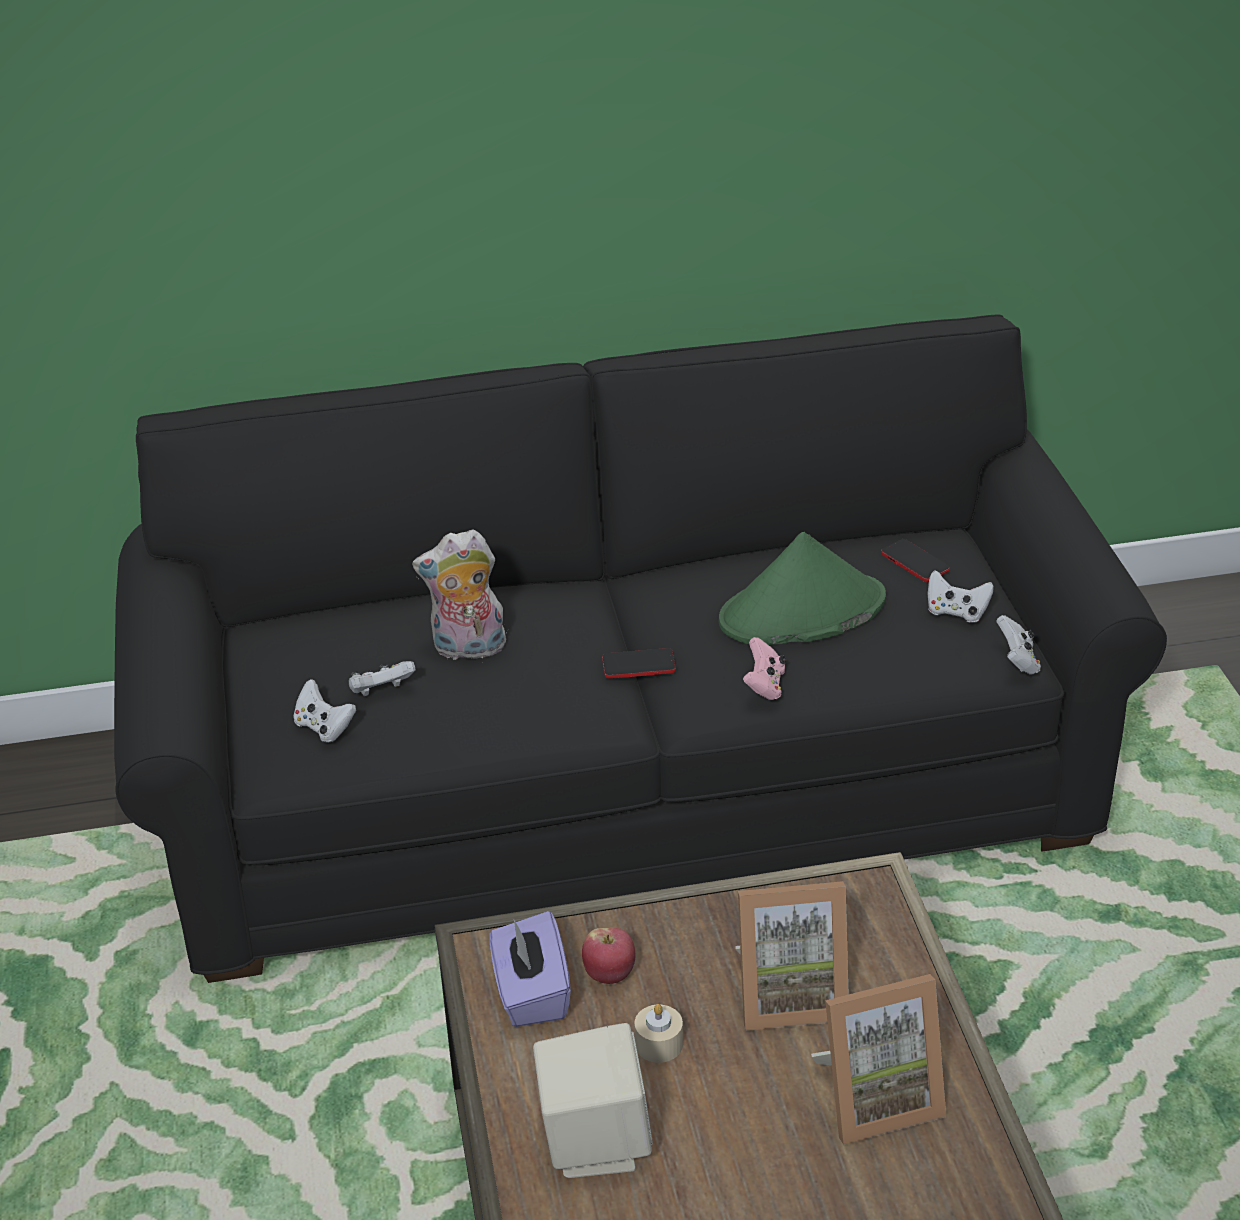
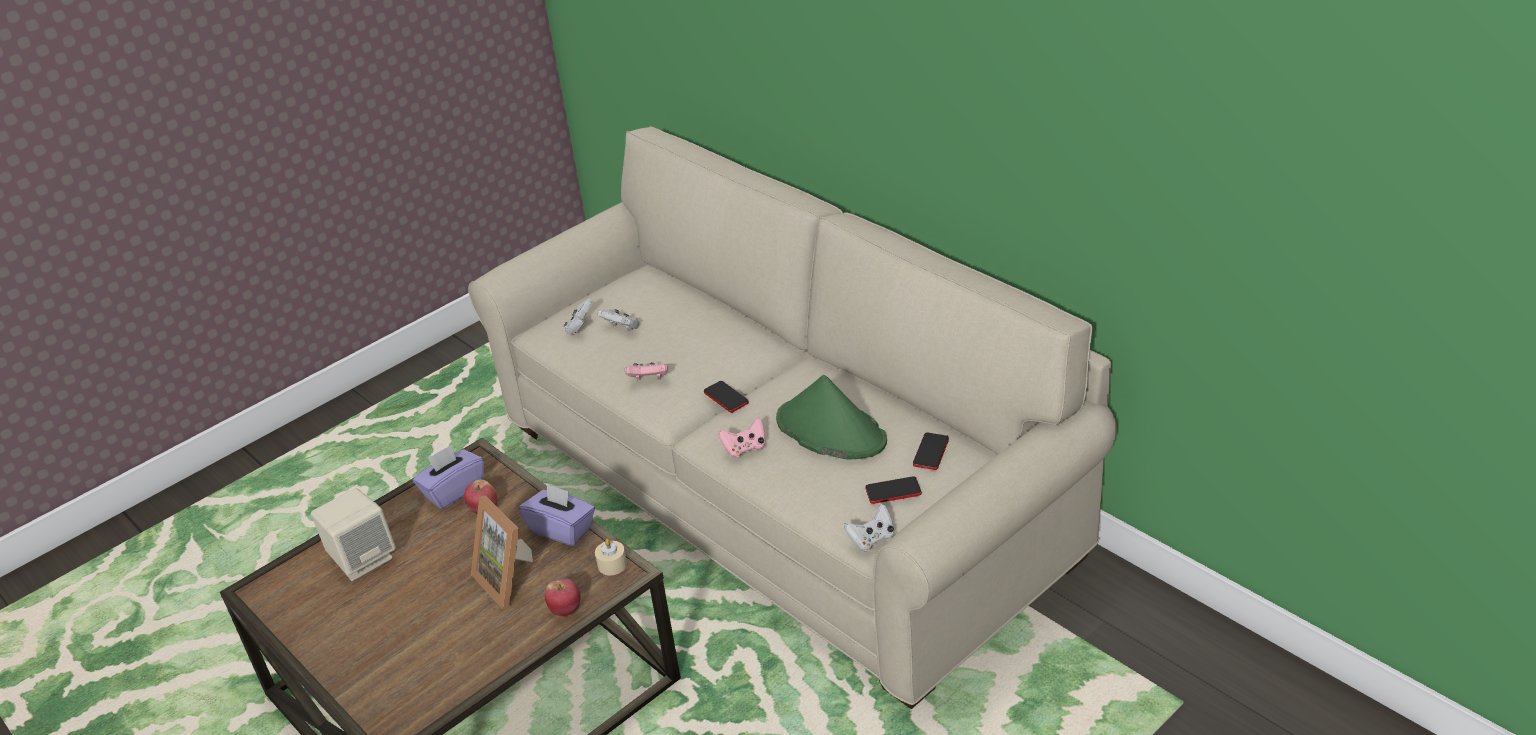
camera: 60 degrees right, 0 degrees up
black sofa [114,314,1167,983] -> beige sofa [468,126,1116,709]
plush toy [412,529,507,660] -> none
beige candle [635,1004,683,1063] -> beige candle moved to [595,539,627,575]
picture frame [811,974,946,1145] -> none
white game controller [928,570,994,623] -> phone [865,477,922,504]
none -> purple tissue box [519,483,595,546]
none -> apple [545,579,581,616]
none -> pink game controller [625,363,668,380]

